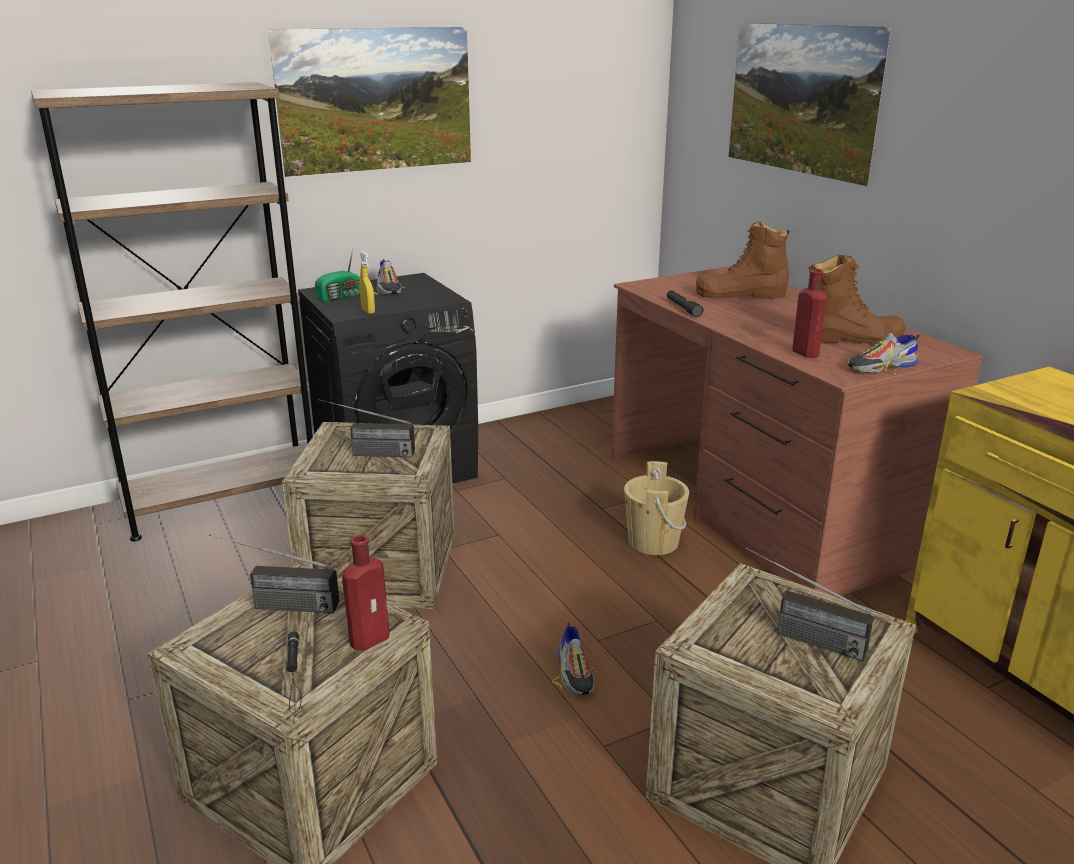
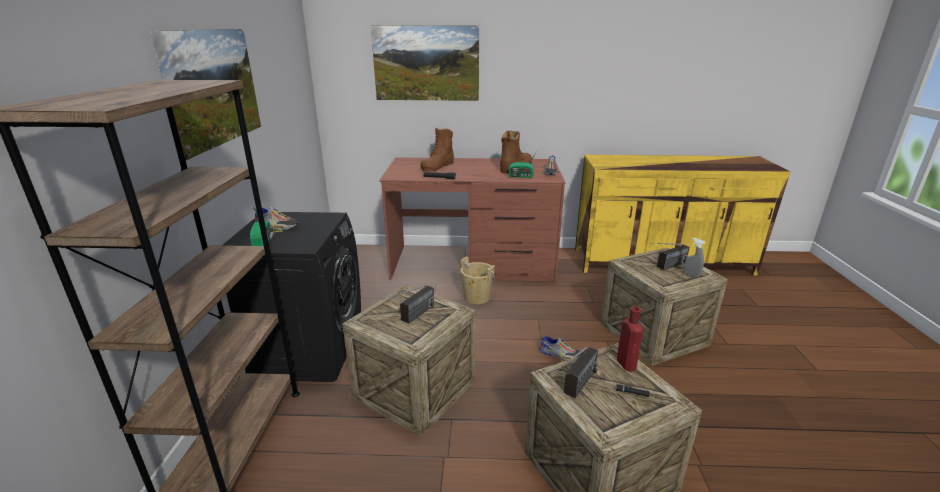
camera: 60 degrees left, 0 degrees up
yellow spray bottle [359,251,375,314] -> none
red bottle [792,269,827,358] -> radio [509,152,536,178]
none -> grey spray bottle [684,238,705,278]

